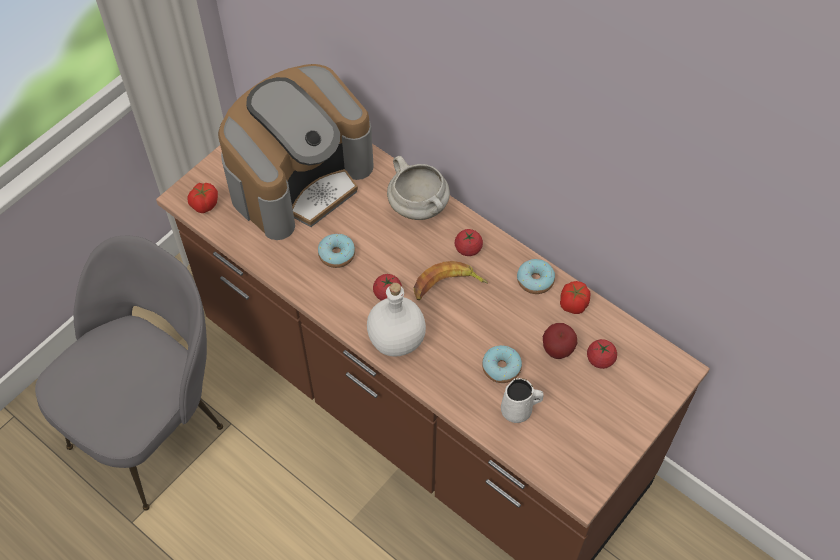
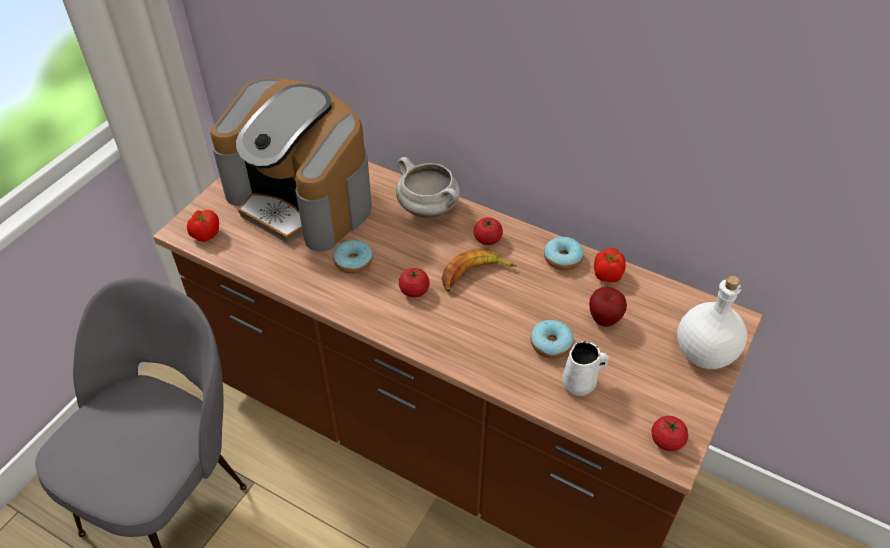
camera: 10 degrees left, 10 degrees down
coffee machine [218,64,374,240] -> coffee machine turned 90 degrees clockwise [210,78,372,252]
white bottle [367,282,426,357] -> white bottle moved to [677,275,747,369]
tomato [587,339,617,369] -> tomato moved to [651,416,688,451]

